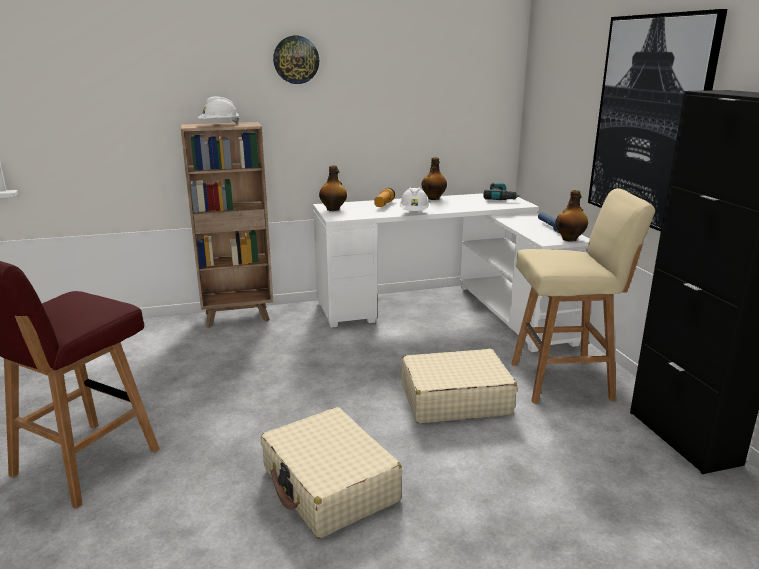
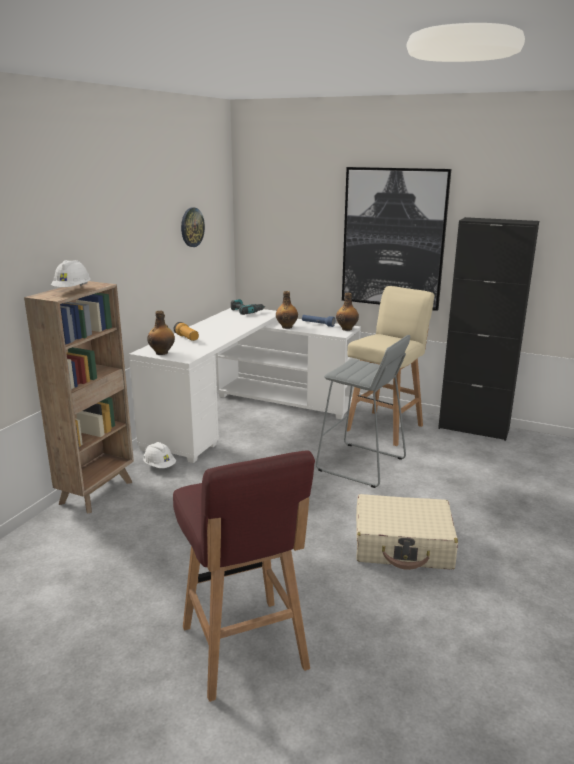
camera: 50 degrees left, 0 degrees up
wall clock [273,36,319,84] -> wall clock moved to [181,207,205,247]
white hard hat [400,187,429,211] -> white hard hat moved to [143,442,176,468]
beige suitcase [402,349,517,423] -> grey stool [316,335,410,488]
bottle [422,157,447,200] -> bottle moved to [276,291,298,329]

